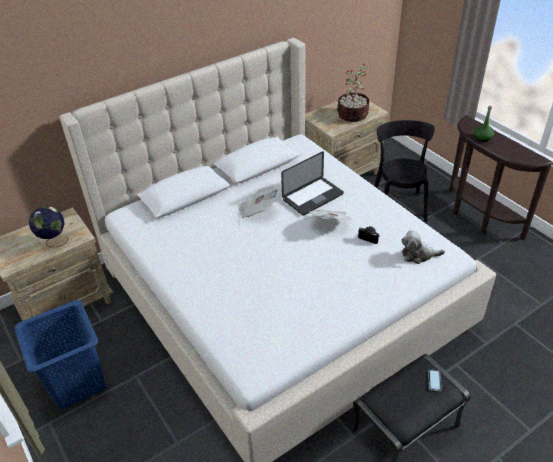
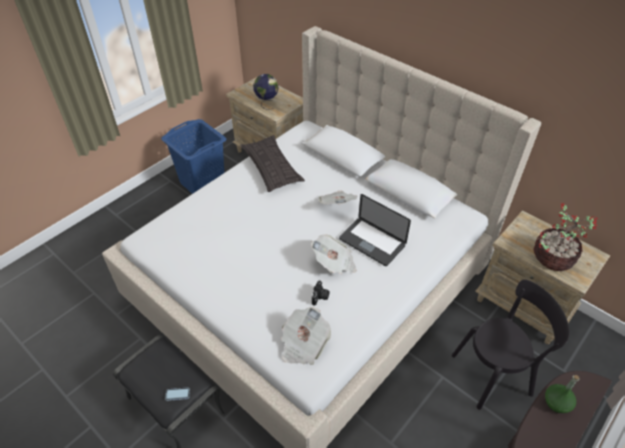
camera: 75 degrees right, 5 degrees up
plush toy [401,230,445,264] -> newspaper [281,307,331,365]
none -> pillow [240,135,305,192]

